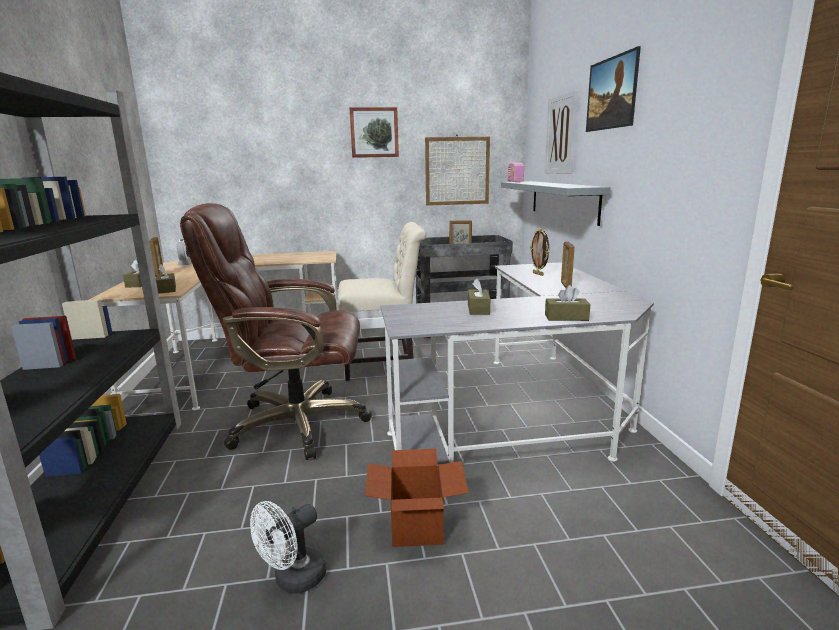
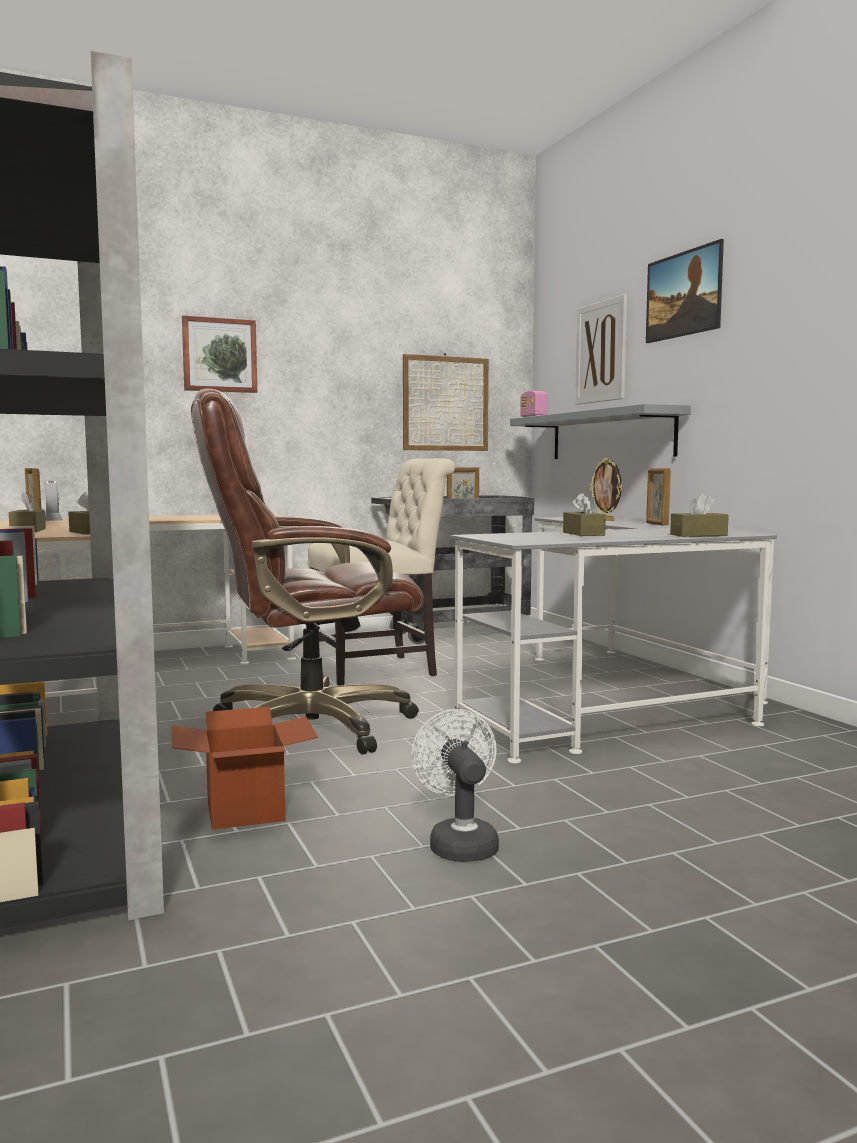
camera: 15 degrees left, 10 degrees down
white fan [250,501,326,594] -> white fan turned 135 degrees clockwise [411,709,499,862]
picture [350,107,399,158] -> picture moved to [182,316,257,393]
cardboard box [365,449,469,547] -> cardboard box moved to [171,707,318,830]

